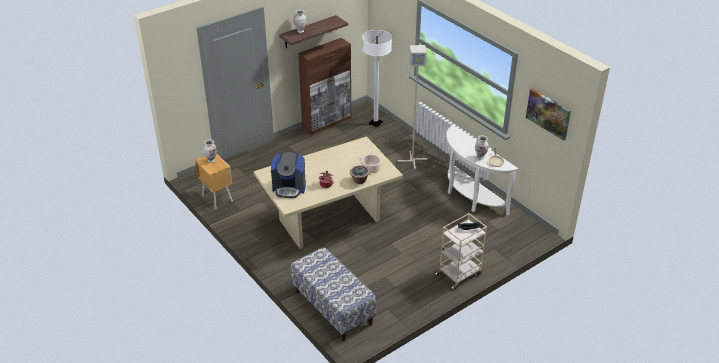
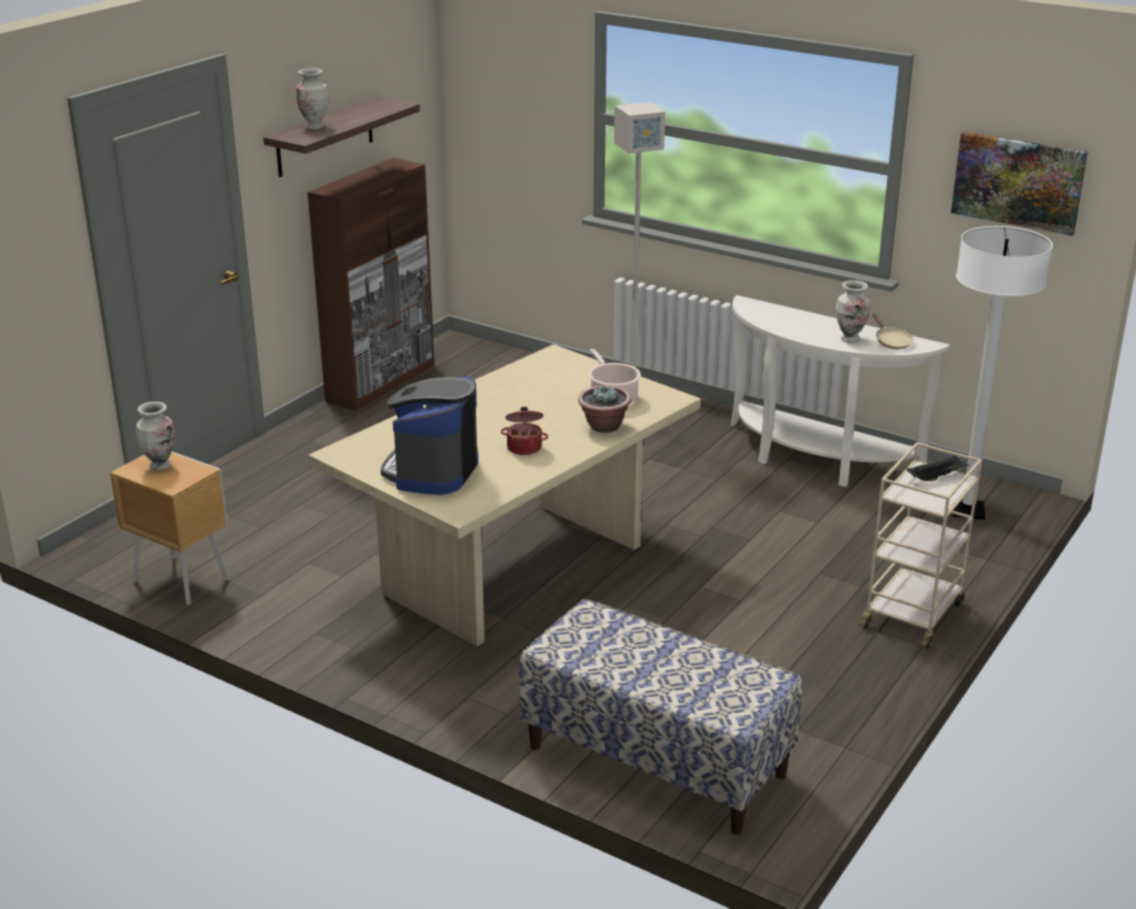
camera: 20 degrees left, 10 degrees down
coffee machine [271,151,306,198] -> coffee machine turned 120 degrees clockwise [381,377,478,495]
white floor lamp [362,30,392,127] -> white floor lamp moved to [952,226,1053,520]

